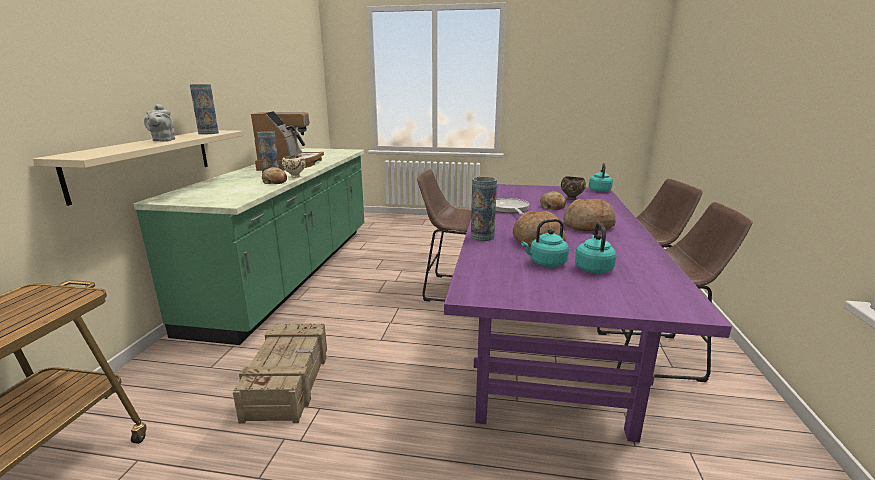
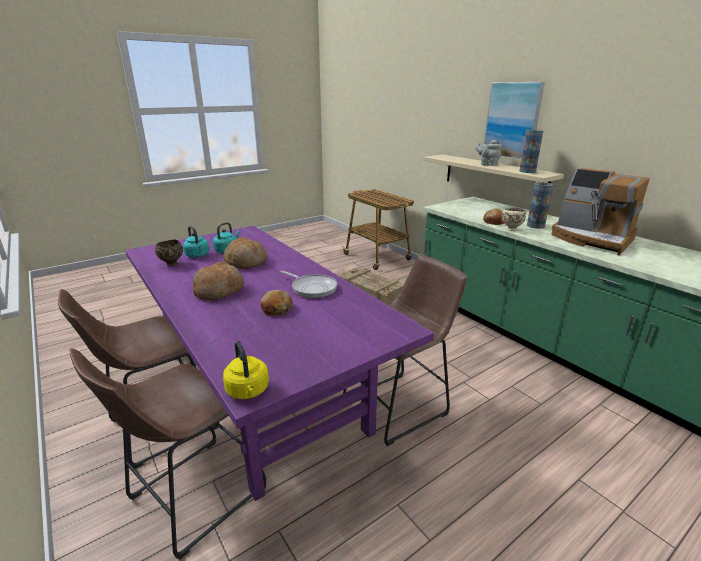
camera: 135 degrees right, 5 degrees up
vase [471,177,497,241] -> none
brown bowl [561,176,586,200] -> brown bowl moved to [155,240,183,266]
turquoise kettle [589,163,613,192] -> yellow kettle [223,341,269,399]
none -> picture [484,82,545,158]

